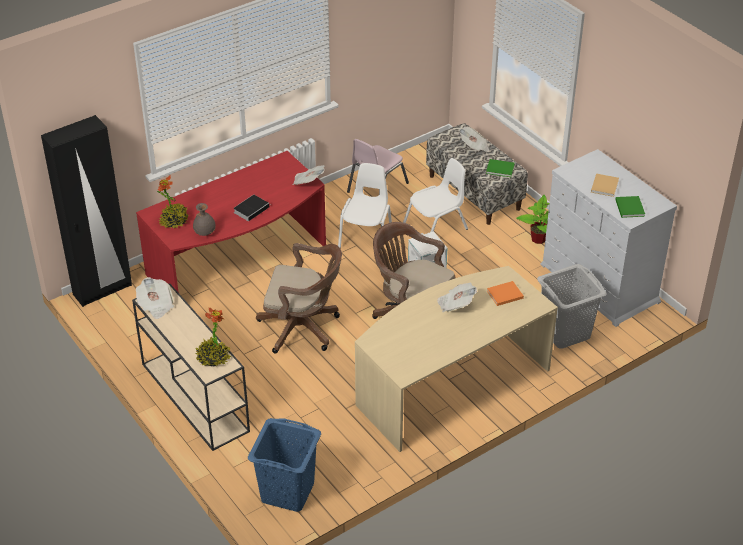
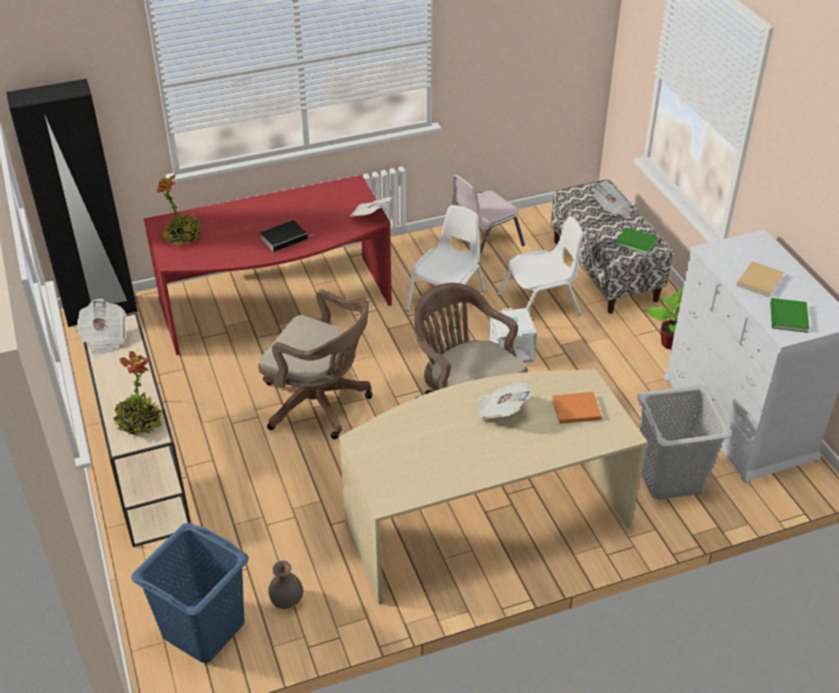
camera: 15 degrees right, 0 degrees up
grey vase [193,203,216,236] -> grey vase moved to [268,561,304,609]

